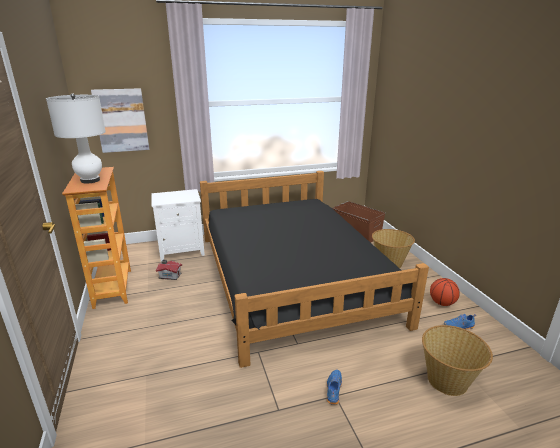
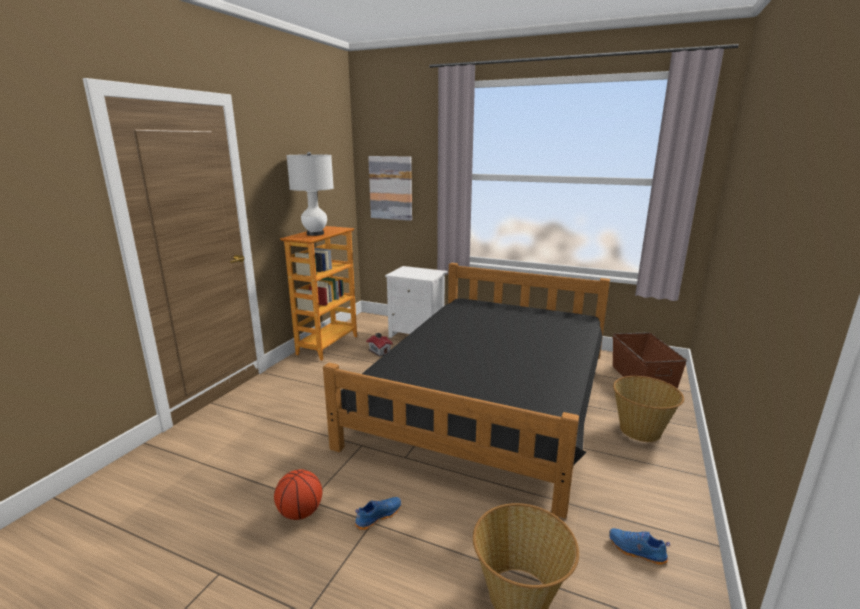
camera: 40 degrees right, 5 degrees down
basketball [430,278,460,306] -> basketball moved to [274,469,323,520]

